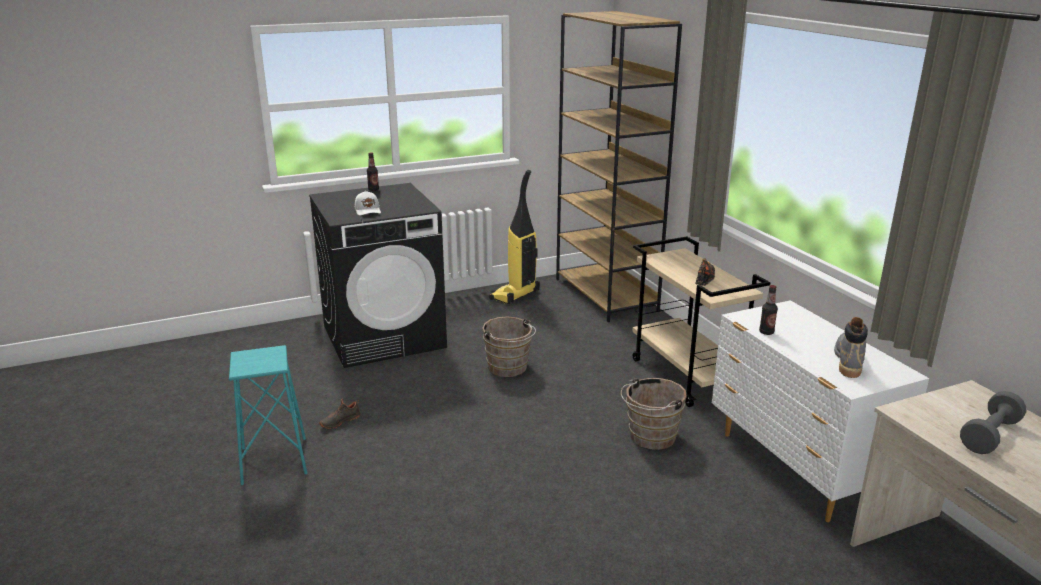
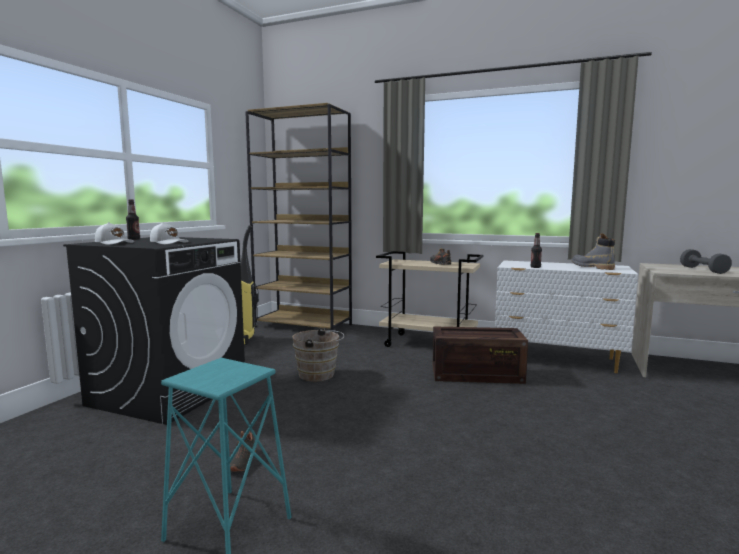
camera: 45 degrees left, 15 degrees down
brown bucket [621,378,687,450] -> crate [433,326,528,384]
none -> white cap [95,222,134,245]

